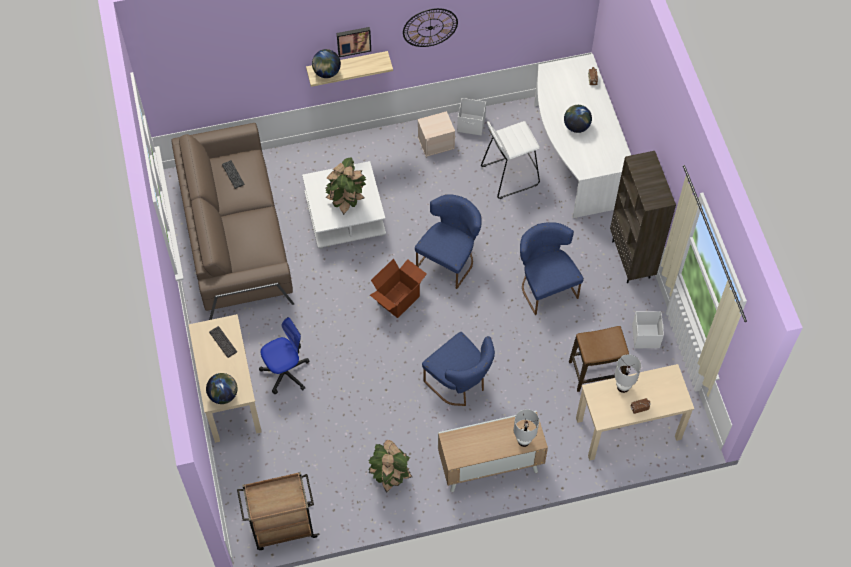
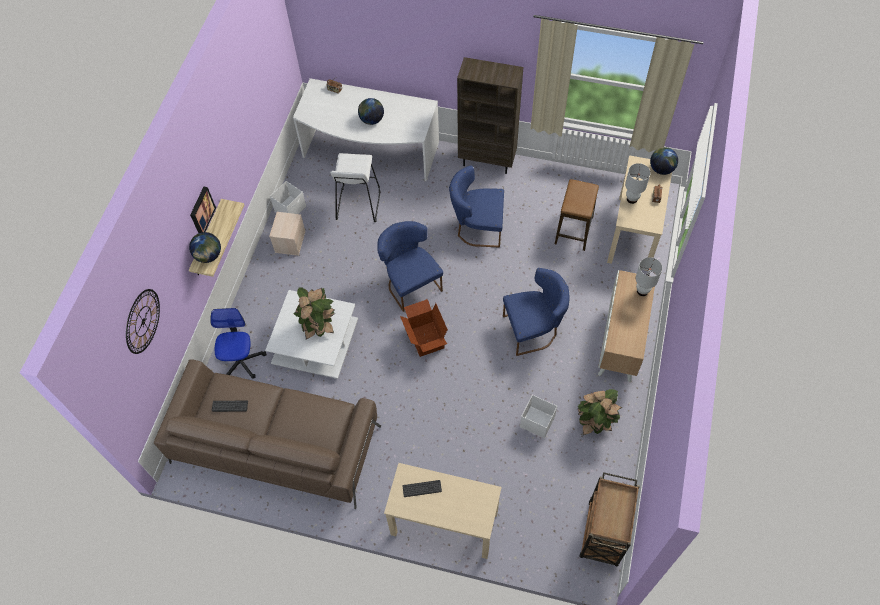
camera: 60 degrees left, 0 degrees up
globe [206,373,237,404] -> globe moved to [650,147,678,175]
office chair [259,317,310,394] -> office chair moved to [210,308,267,379]
wall clock [403,8,458,47] -> wall clock moved to [126,289,160,354]
white storage box [632,311,664,348] -> white storage box moved to [520,395,557,438]

